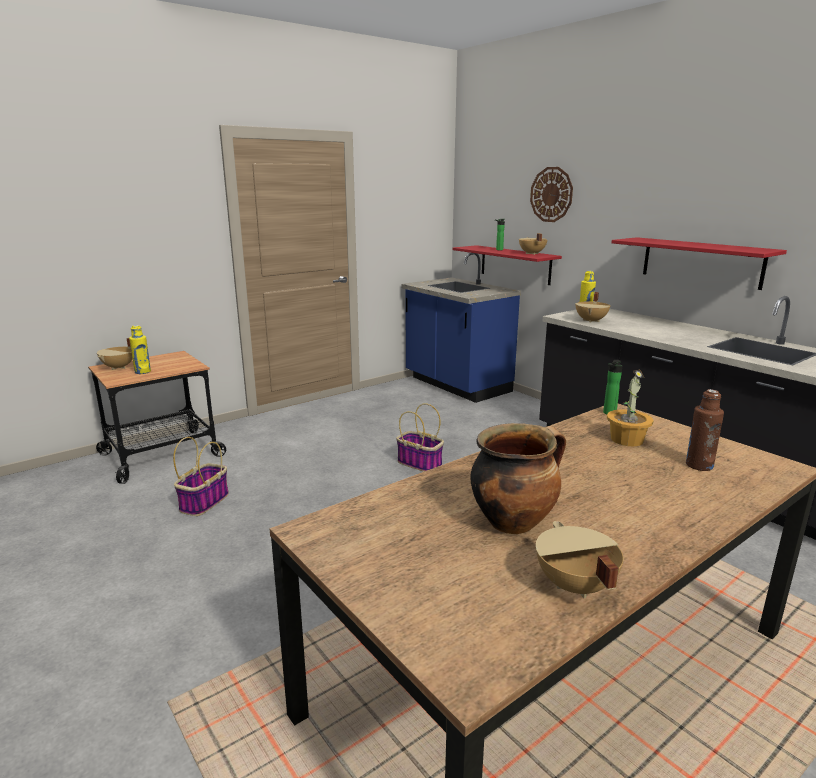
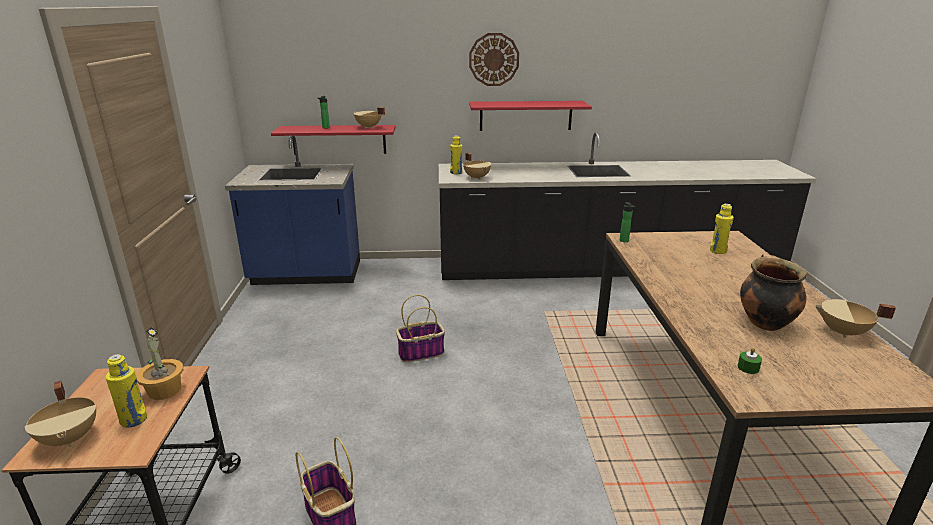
camera: 55 degrees left, 5 degrees up
wall clock [530,167,573,222] -> wall clock moved to [469,33,519,86]
potted plant [607,370,654,446] -> potted plant moved to [136,327,183,400]
brown bottle [686,389,724,471] -> yellow bottle [710,204,734,254]
none -> green candle [738,348,762,374]

